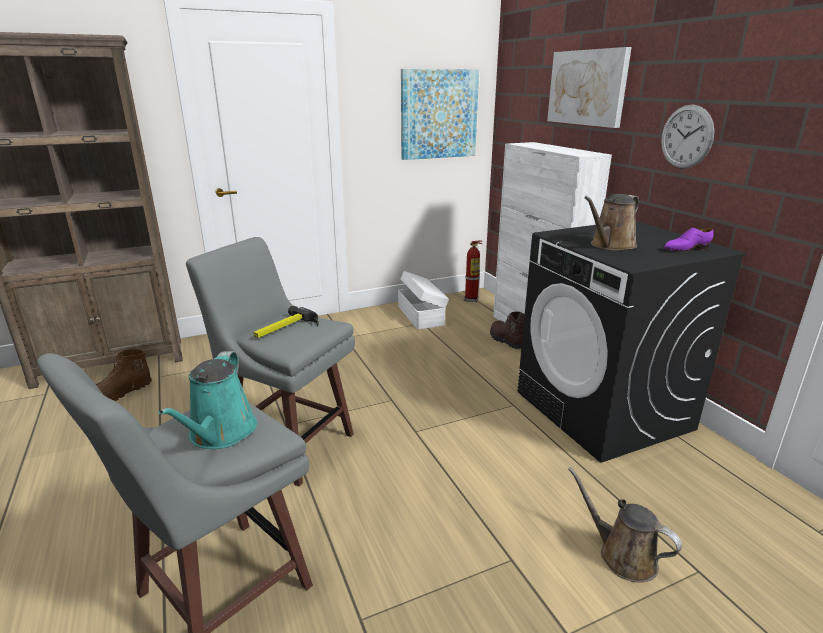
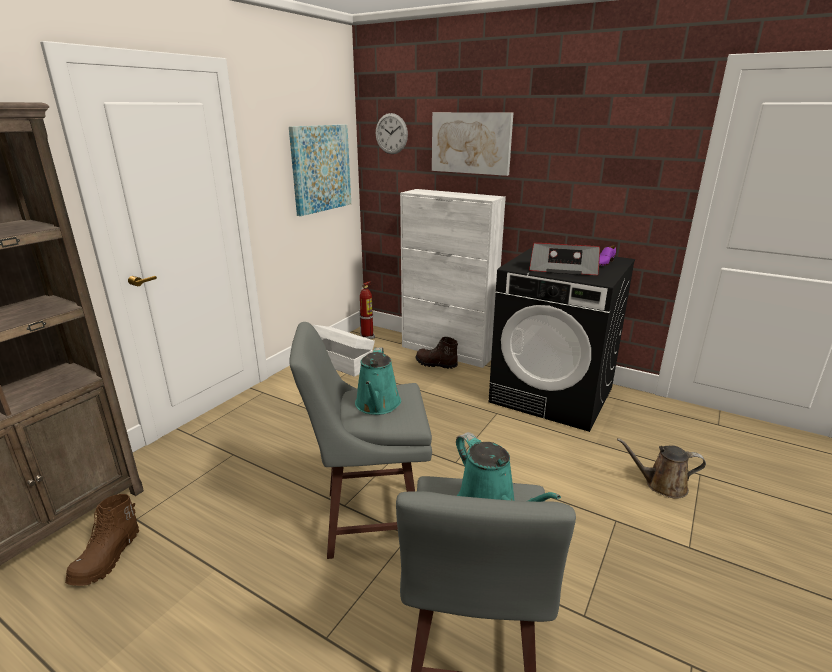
camera: 35 degrees left, 0 degrees up
hammer [253,305,319,338] -> turquoise watering can [355,347,401,415]
brown watering can [584,194,639,251] -> radio [529,243,600,275]
wall clock [661,105,714,168] -> wall clock moved to [376,113,408,154]

